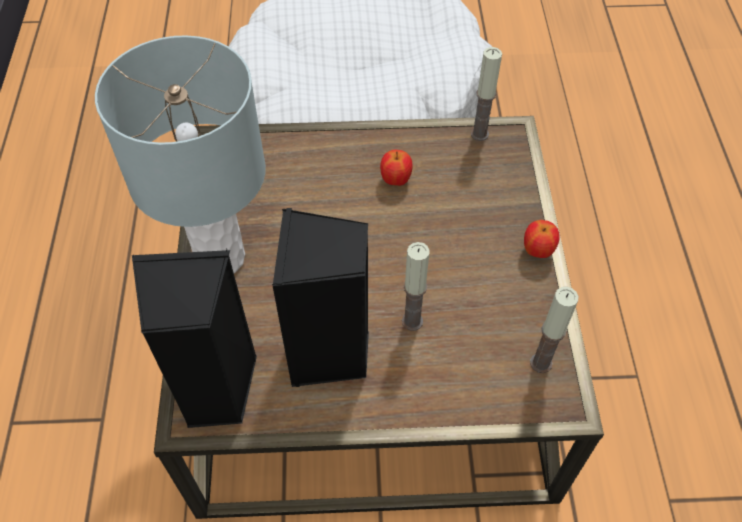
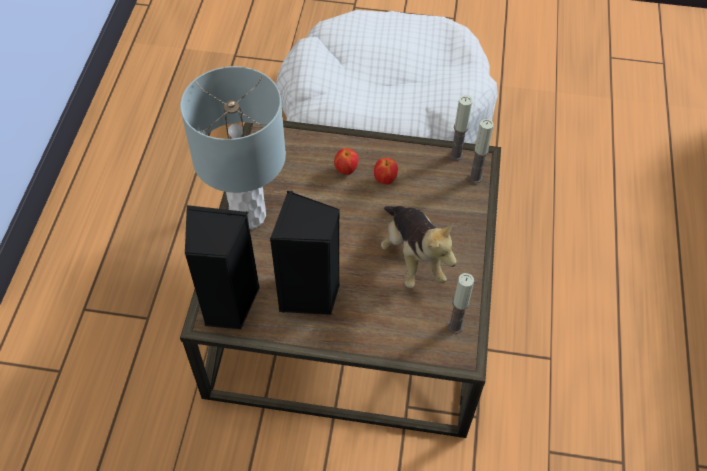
camera: 10 degrees right, 0 degrees up
candle [402,242,430,331] -> candle moved to [469,119,494,183]
apple [524,220,560,258] -> apple moved to [334,148,358,175]
none -> plush toy [381,206,457,288]

